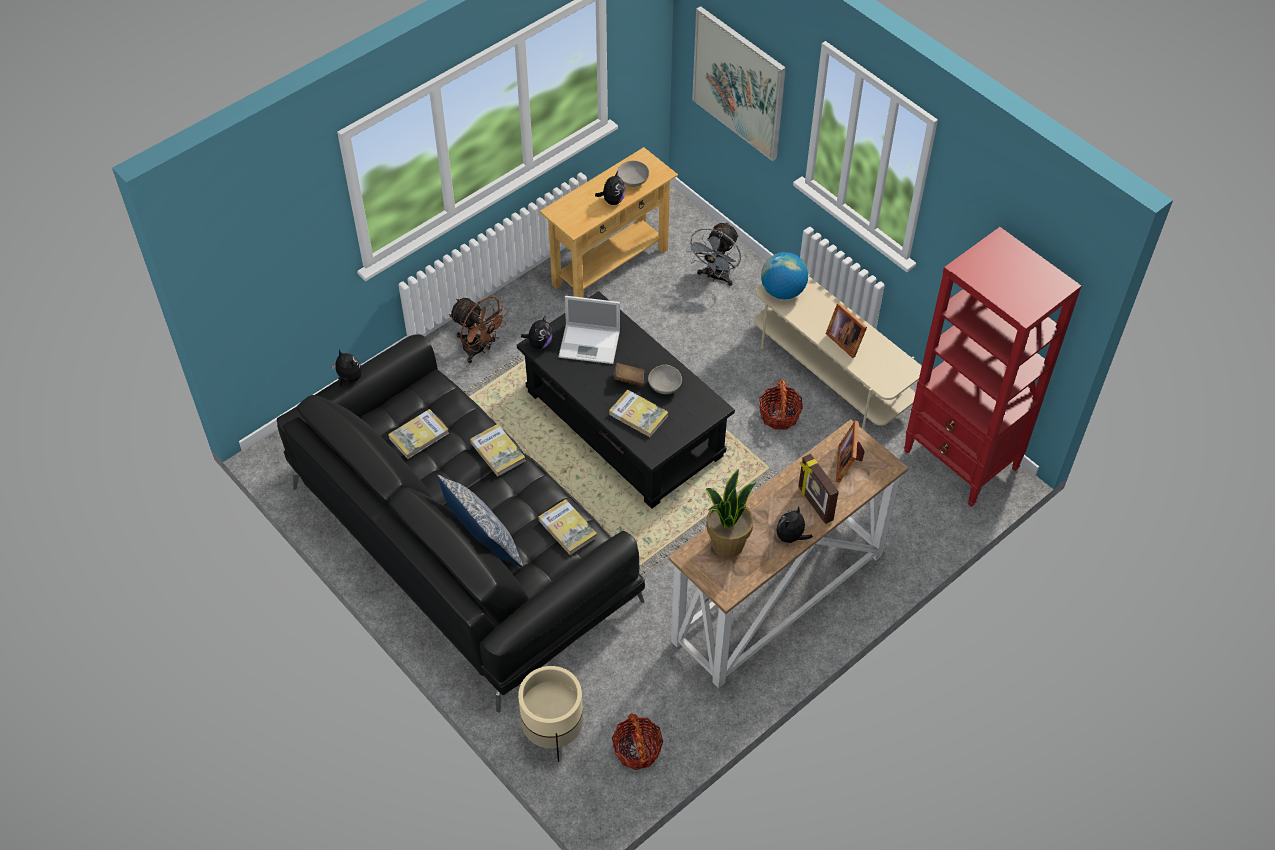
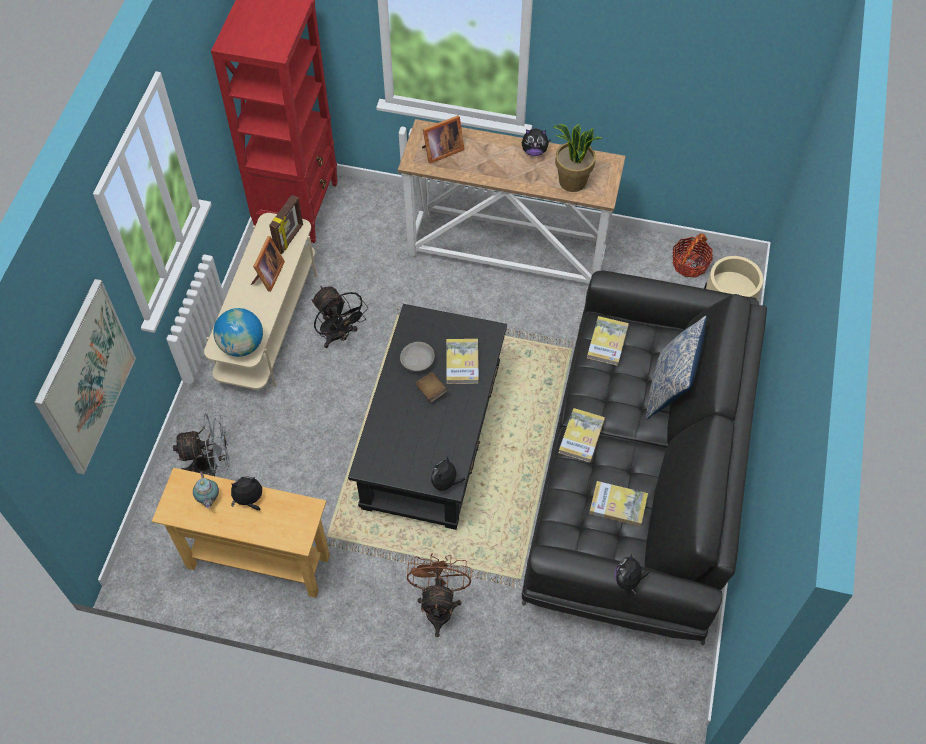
camera: 125 degrees left, 5 degrees up
plush toy [521,315,553,349] -> plush toy turned 60 degrees counterclockwise [431,457,465,494]
laptop [558,296,620,364] -> none
grey bowl [618,161,649,187] -> teapot [193,471,219,509]
basket [759,380,803,430] -> black fan [312,286,368,348]
picture frame [798,454,839,524] -> picture frame moved to [269,195,303,255]

